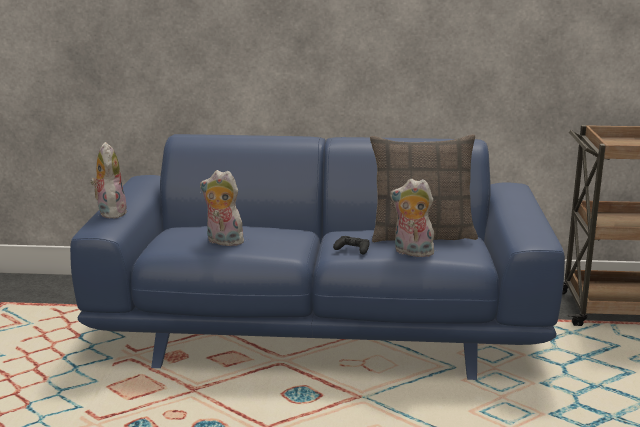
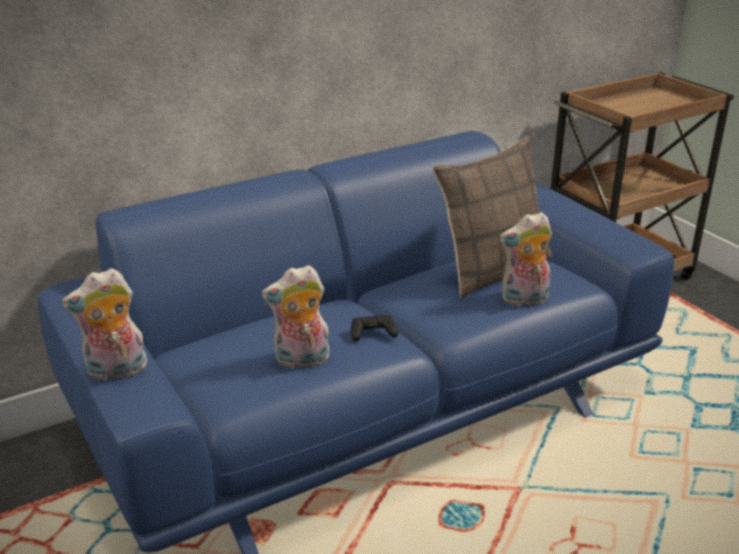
camera: 35 degrees left, 10 degrees up
plush toy [90,142,127,218] -> plush toy turned 60 degrees counterclockwise [62,268,149,381]
black game controller [333,236,370,255] -> black game controller moved to [351,315,398,341]

